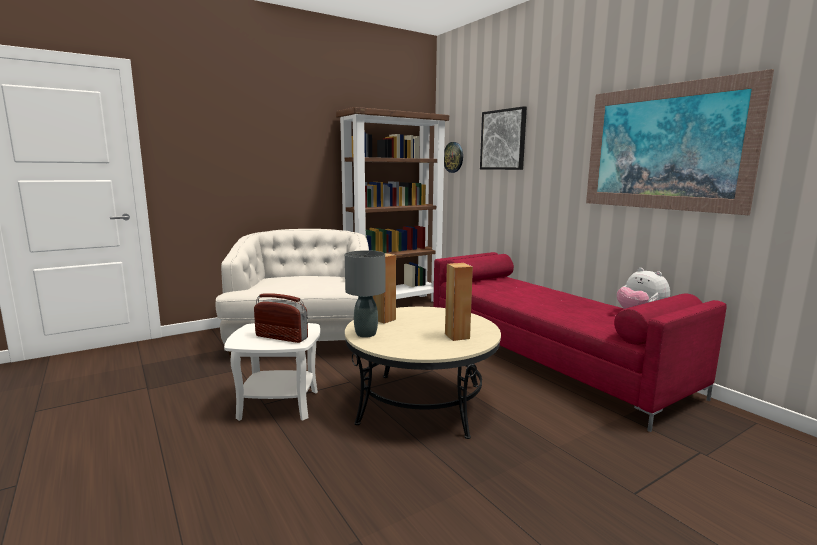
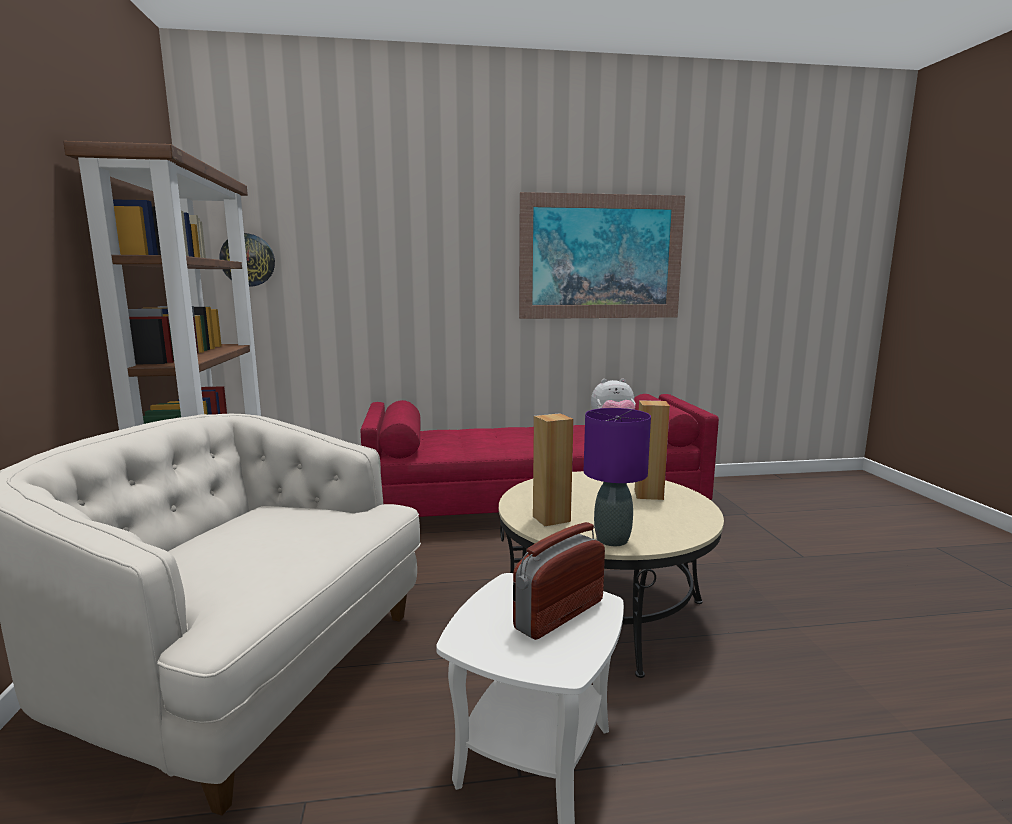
camera: 65 degrees left, 0 degrees up
grey table lamp [345,250,385,338] -> purple table lamp [584,408,651,546]
picture [480,106,527,170] -> none

